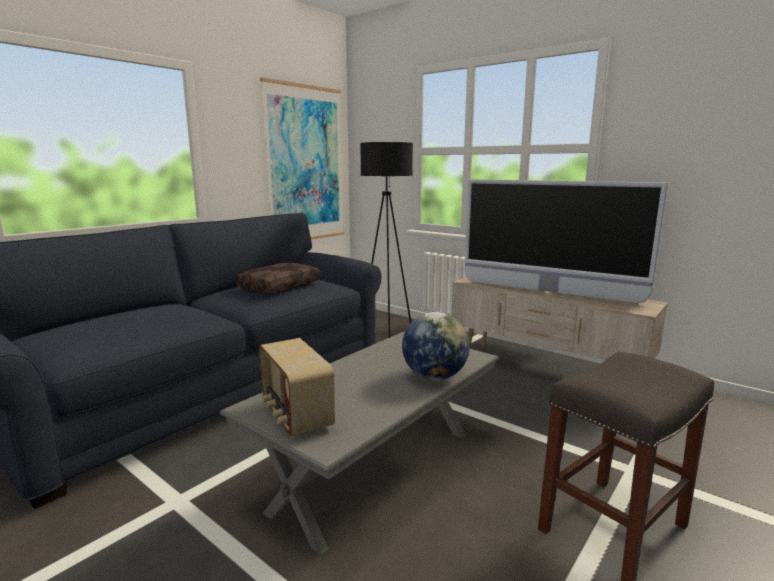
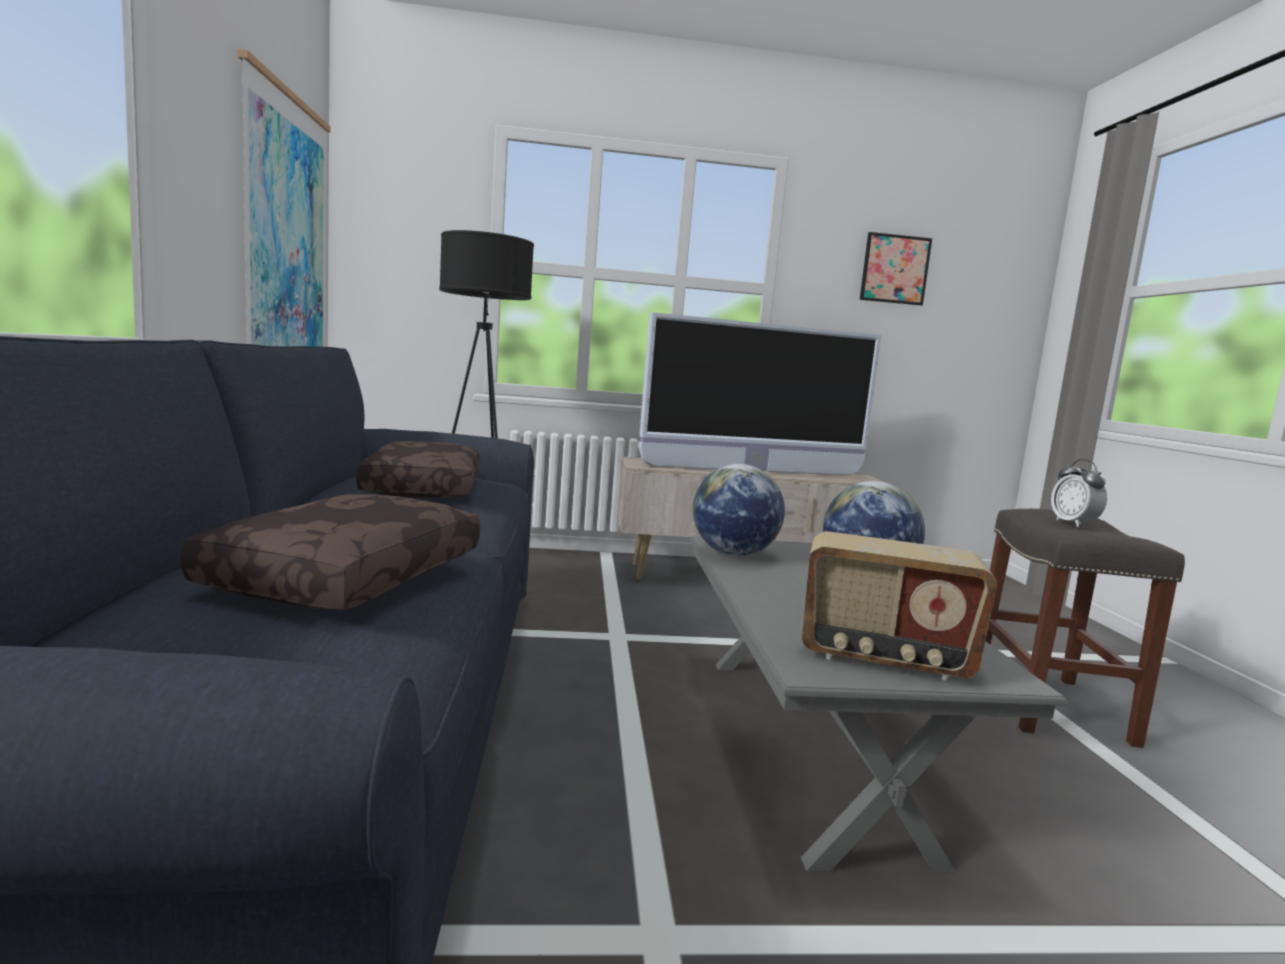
camera: 45 degrees left, 5 degrees down
none -> brown pillow [181,494,480,610]
none -> globe [693,464,785,556]
none -> picture [860,232,932,305]
none -> alarm clock [1051,459,1107,527]

